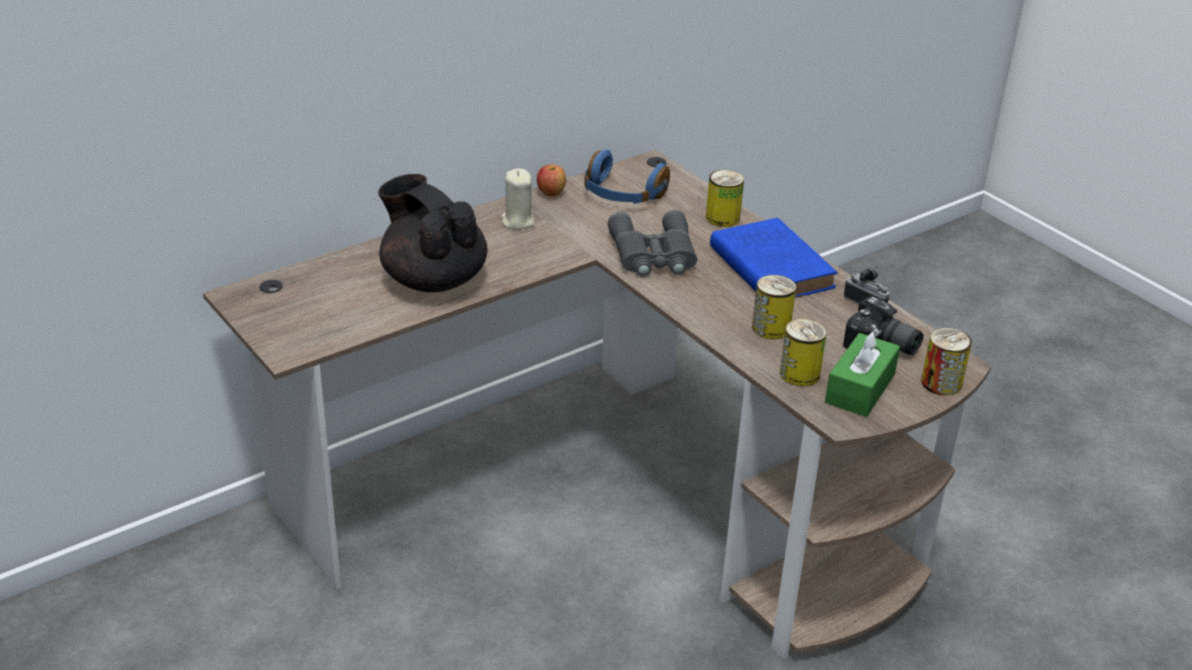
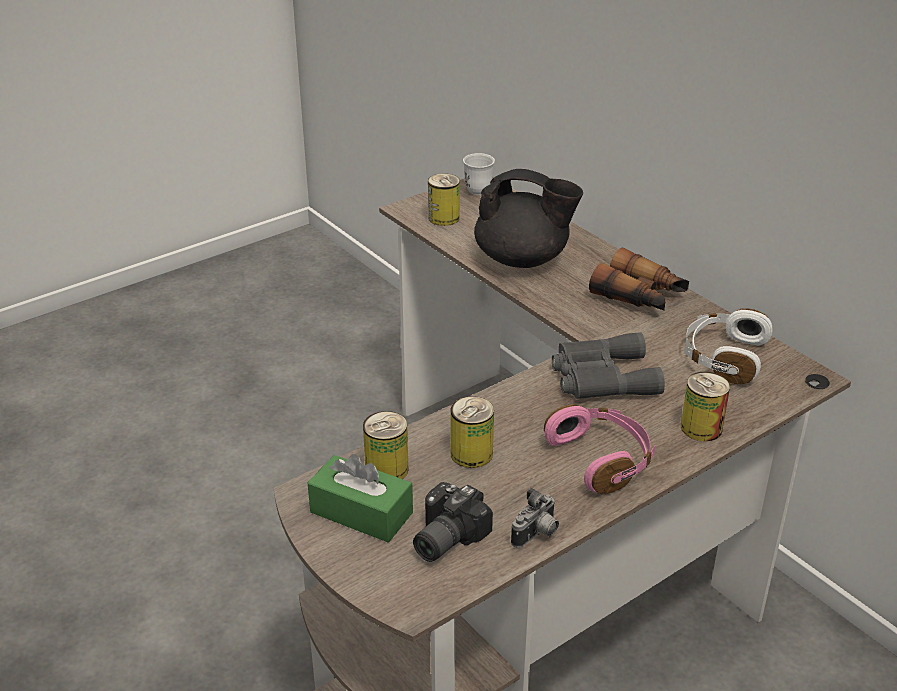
camera: 90 degrees right, 0 degrees up
black teapot [378,174,488,292] -> black teapot turned 60 degrees clockwise [474,169,583,268]
beige candle [501,169,534,230] -> binoculars [589,248,689,310]
apple [537,165,566,197] -> none
blue headphones [584,150,670,204] -> white headphones [684,308,773,384]
blue book [710,218,838,298] -> pink headphones [544,404,655,494]
can [921,328,972,396] -> can moved to [428,173,460,226]
none -> white mug [463,153,495,195]

